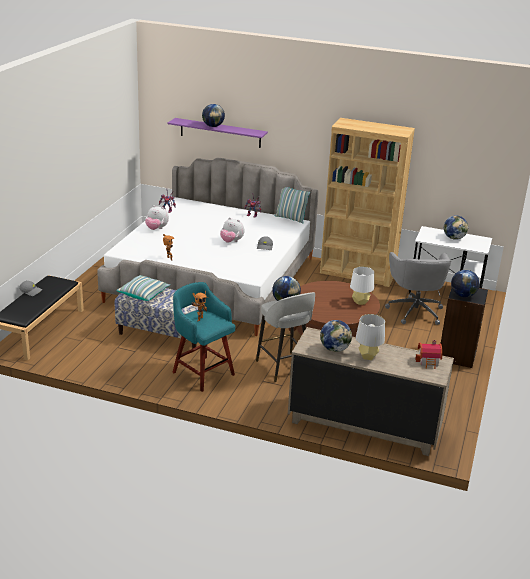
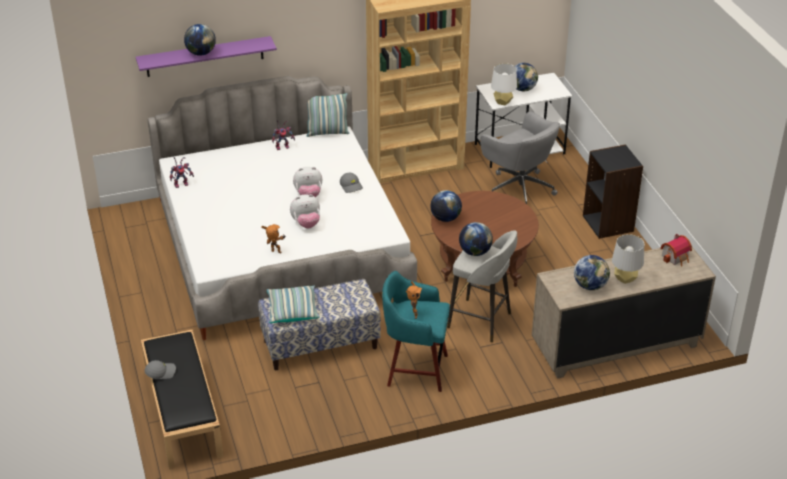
camera: 35 degrees left, 10 degrees up
plush toy [145,205,169,230] -> plush toy moved to [290,194,320,228]
white table lamp [350,266,374,305] -> white table lamp moved to [491,63,517,105]
globe [451,270,480,297] -> globe moved to [430,190,462,222]

